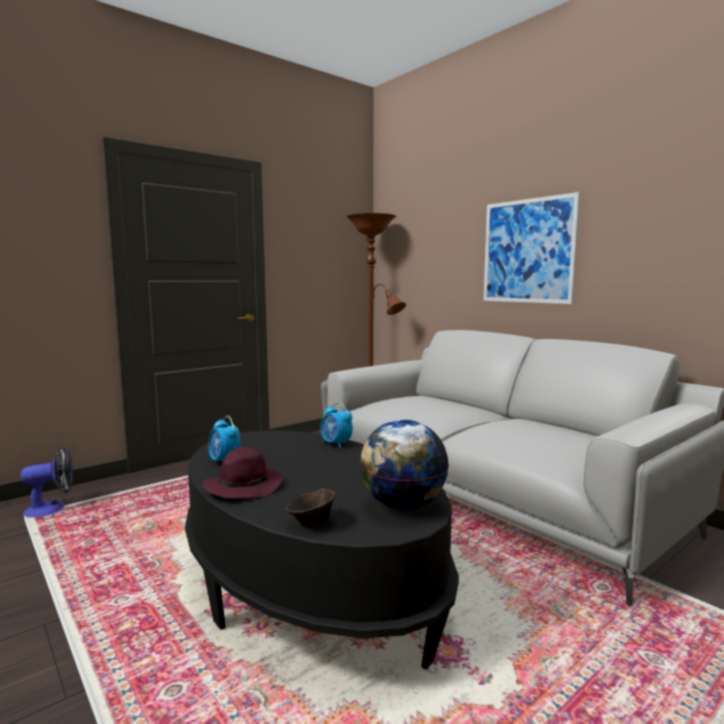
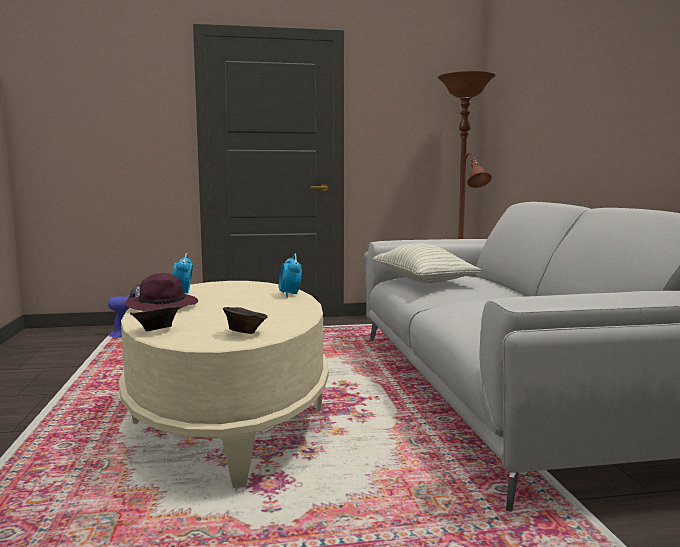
camera: 30 degrees right, 0 degrees up
black coffee table [185,430,459,670] -> beige coffee table [119,281,329,488]
globe [360,419,449,509] -> brown bowl [223,307,267,334]
picture [483,192,580,304] -> none
none -> pillow [373,243,481,283]

